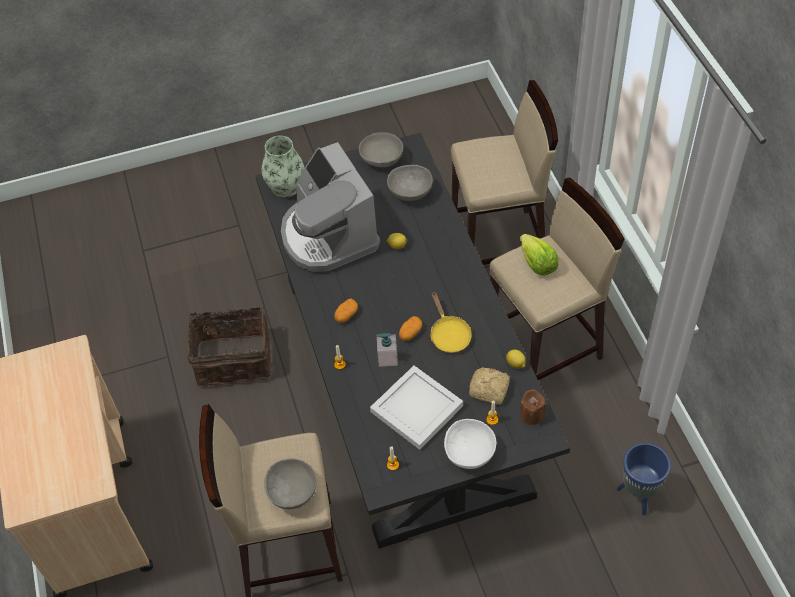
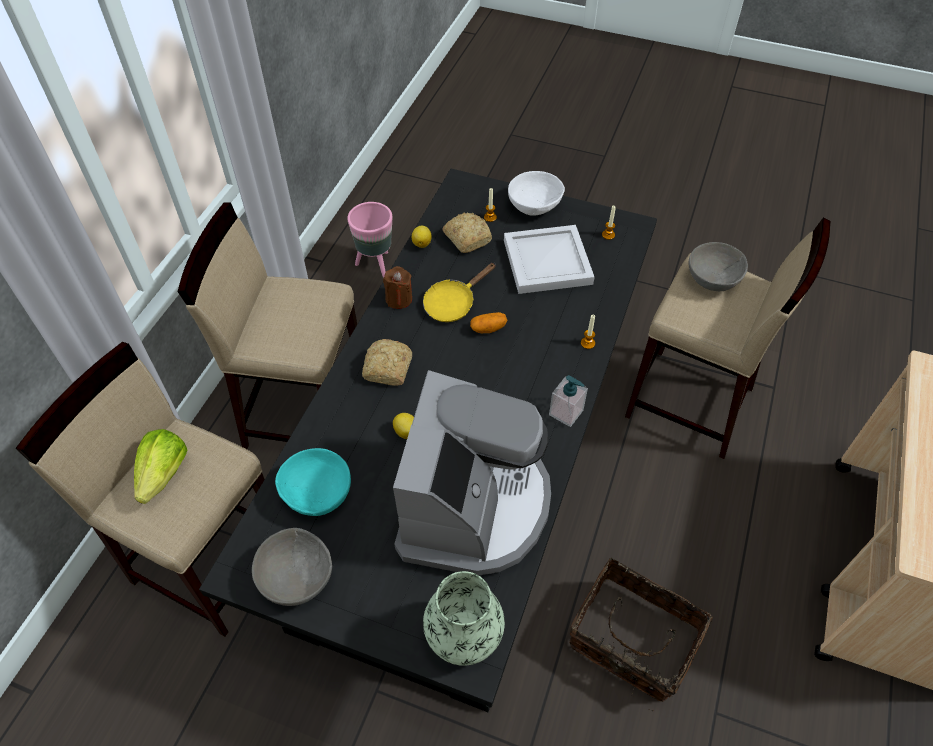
camera: 145 degrees left, 0 degrees up
potato [334,299,358,323] -> none
soap dispenser [376,333,398,367] -> soap dispenser moved to [549,375,588,427]
grey bowl [387,165,433,201] -> turquoise bowl [275,448,351,516]
yellow frying pan [430,291,471,353] -> yellow frying pan turned 150 degrees counterclockwise [423,263,496,322]
lettuce [520,234,558,276] -> lettuce moved to [134,429,188,504]
brown candle [520,389,546,425] -> brown candle moved to [383,266,412,309]
blue planter [617,443,671,515] -> pink planter [347,202,392,278]
none -> bread [362,339,412,386]

